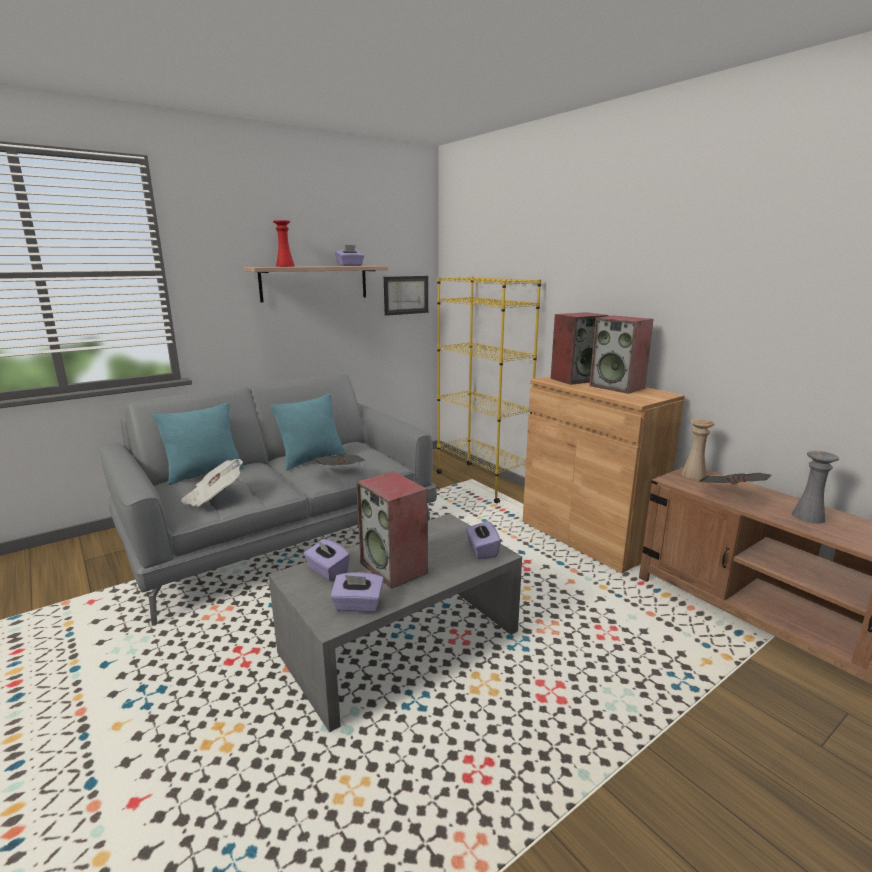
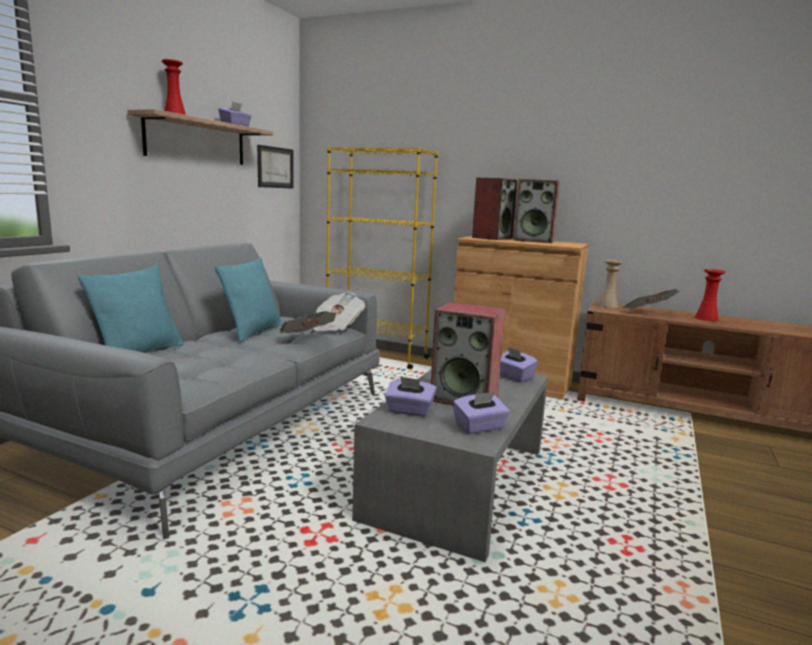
camera: 30 degrees left, 5 degrees down
newspaper [181,459,243,507] -> newspaper moved to [313,292,365,331]
grey vase [792,451,839,524] -> red vase [695,269,726,321]

